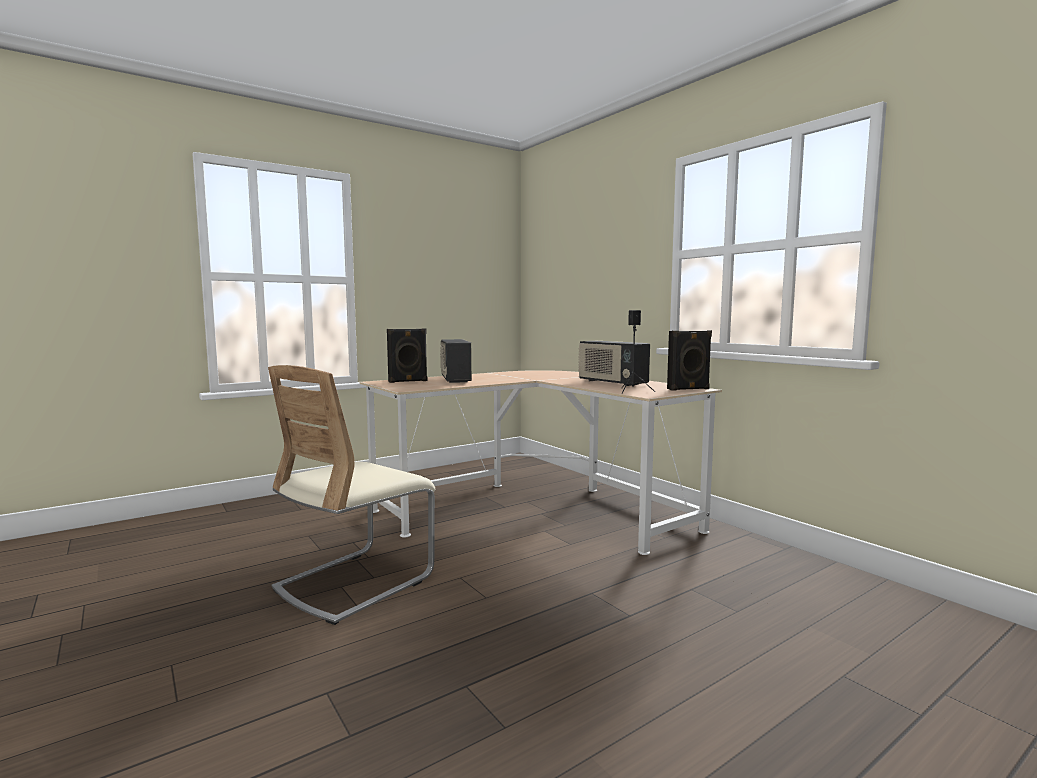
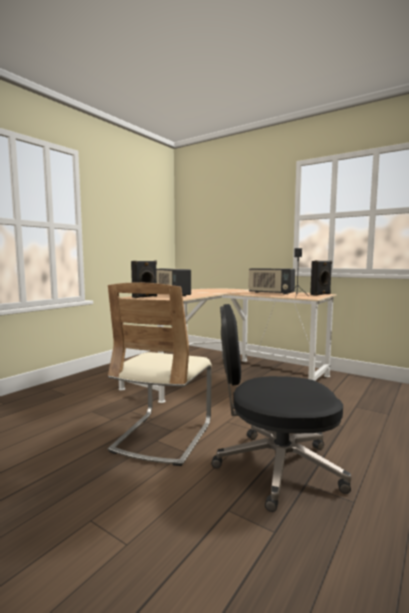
camera: 20 degrees left, 0 degrees up
none -> black office chair [211,304,352,512]

